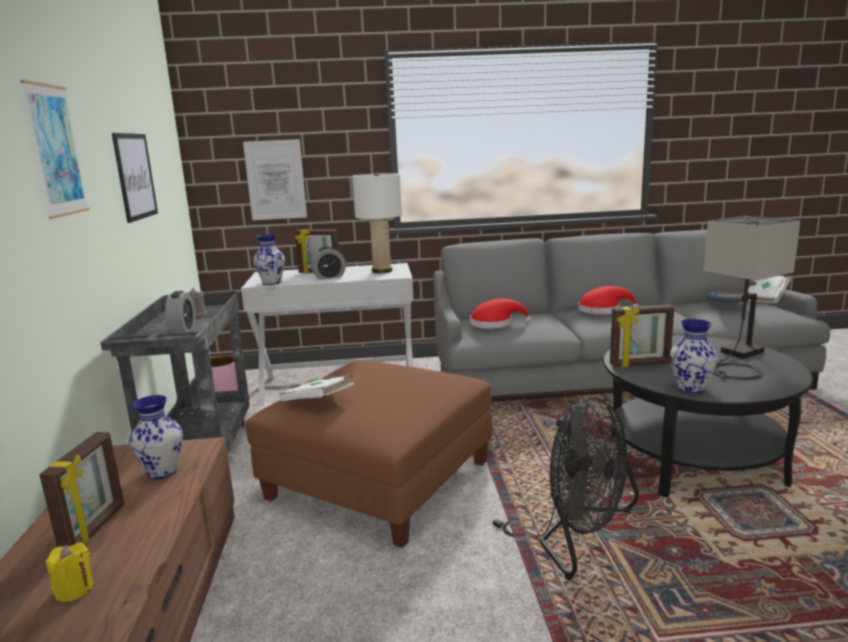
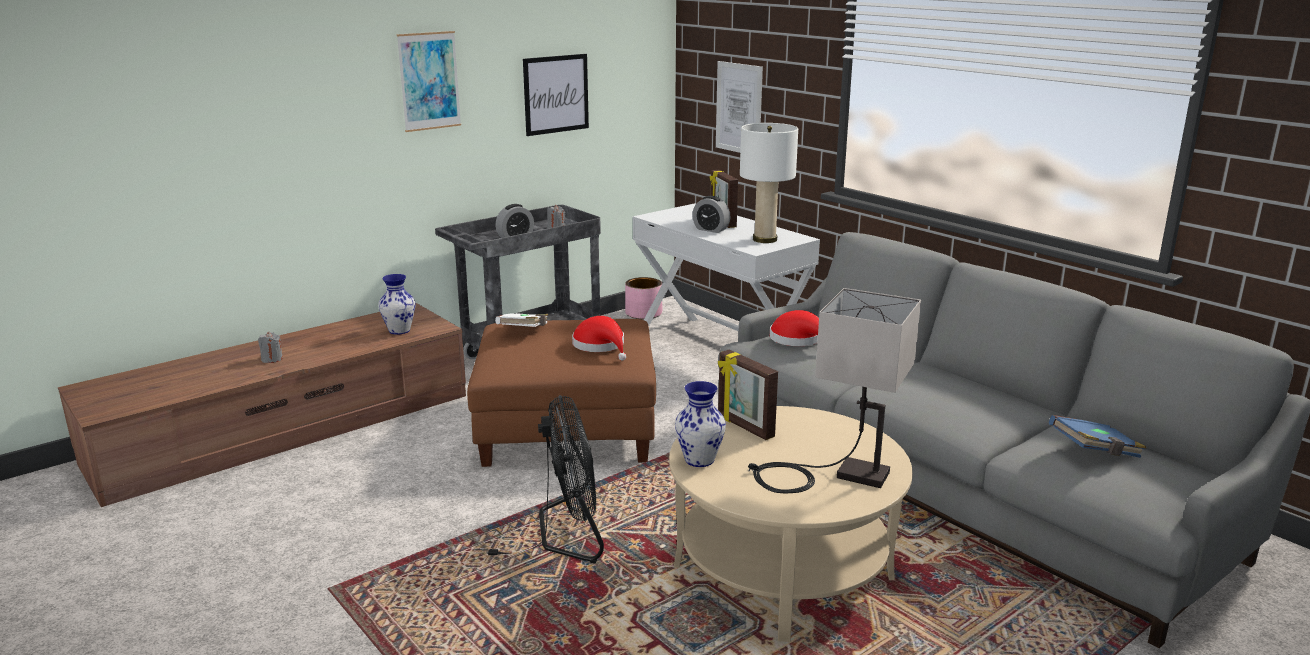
camera: 55 degrees right, 5 degrees up
picture frame [39,432,124,547] -> none
yellow candle [46,542,94,602] -> grey candle [258,332,283,363]
vase [254,234,285,285] -> none
black fan [492,397,639,580] -> black fan turned 105 degrees counterclockwise [486,395,604,564]
red hat [578,286,639,314] -> red hat moved to [572,316,626,361]
black coffee table [604,335,813,498] -> beige coffee table [669,406,913,642]
white book [748,276,791,304] -> none

